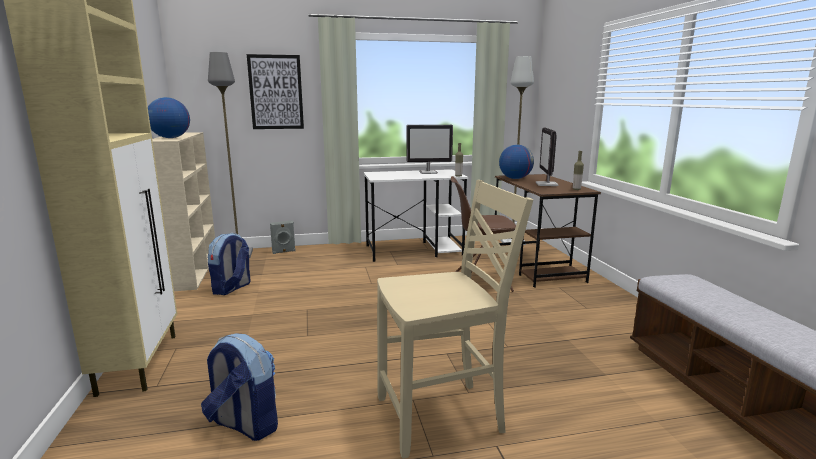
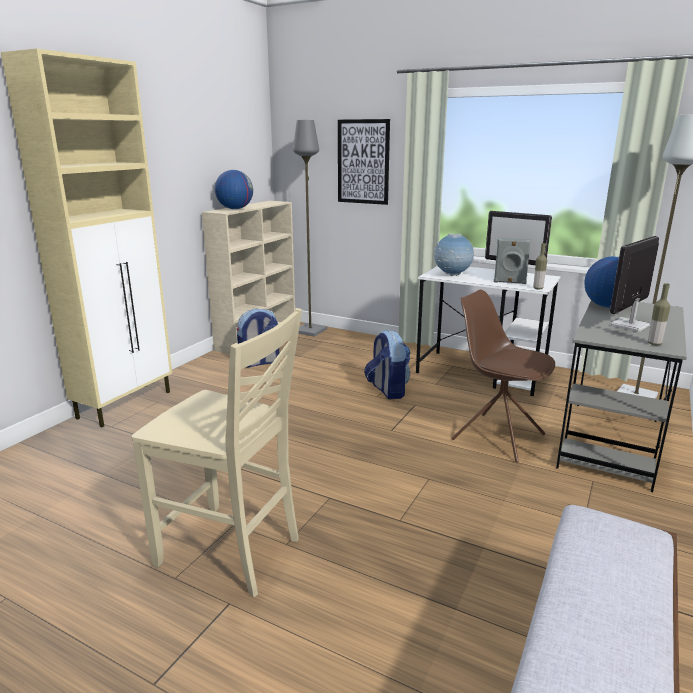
camera: 40 degrees right, 5 degrees up
backpack [201,333,278,441] -> backpack moved to [364,330,411,399]
grey speaker [270,221,296,254] -> grey speaker moved to [494,238,531,284]
brown desk [493,174,601,288] -> grey desk [556,300,687,492]
none -> globe [434,234,474,276]

